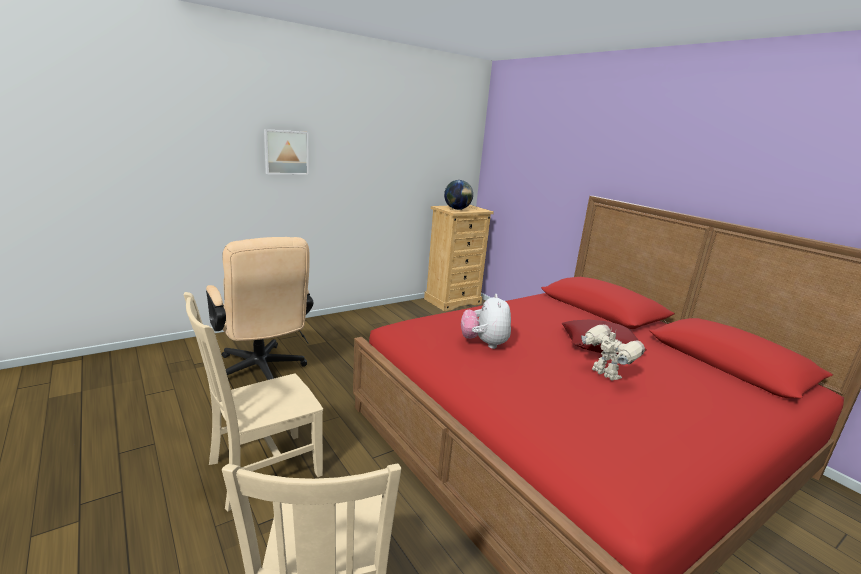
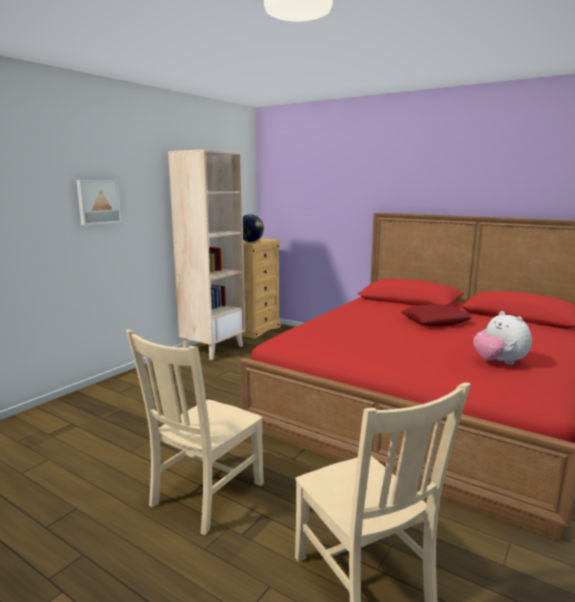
camera: 20 degrees left, 5 degrees down
beige office chair [206,237,313,380] -> none
plush toy [461,294,511,349] -> plush toy moved to [473,311,532,365]
toy robot [581,325,645,381] -> none
none -> beige bookcase [168,149,245,360]

